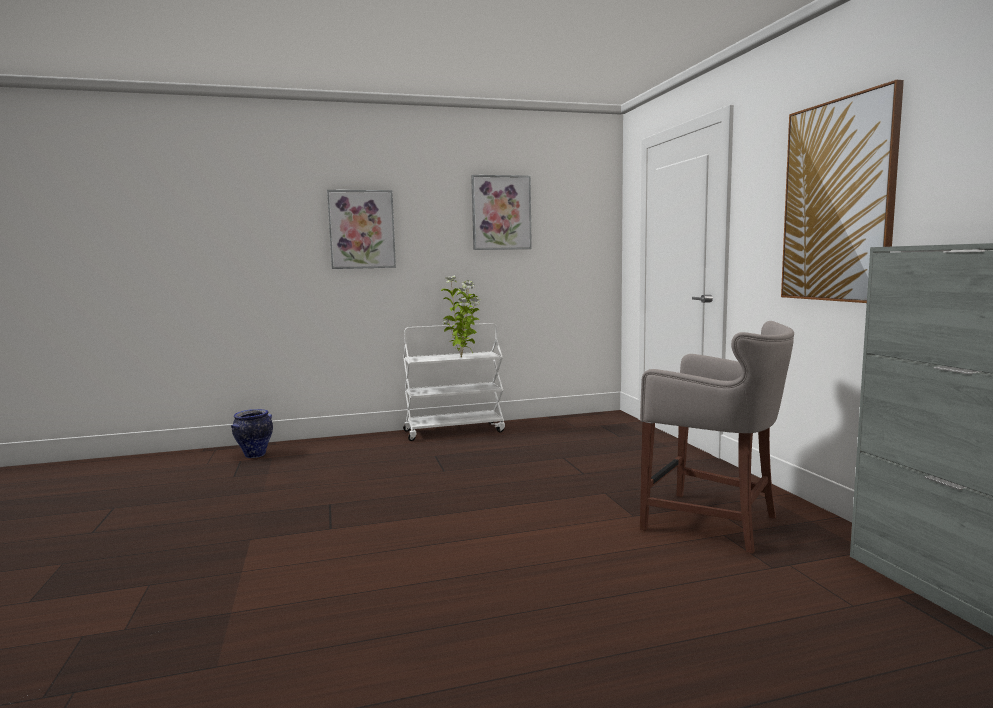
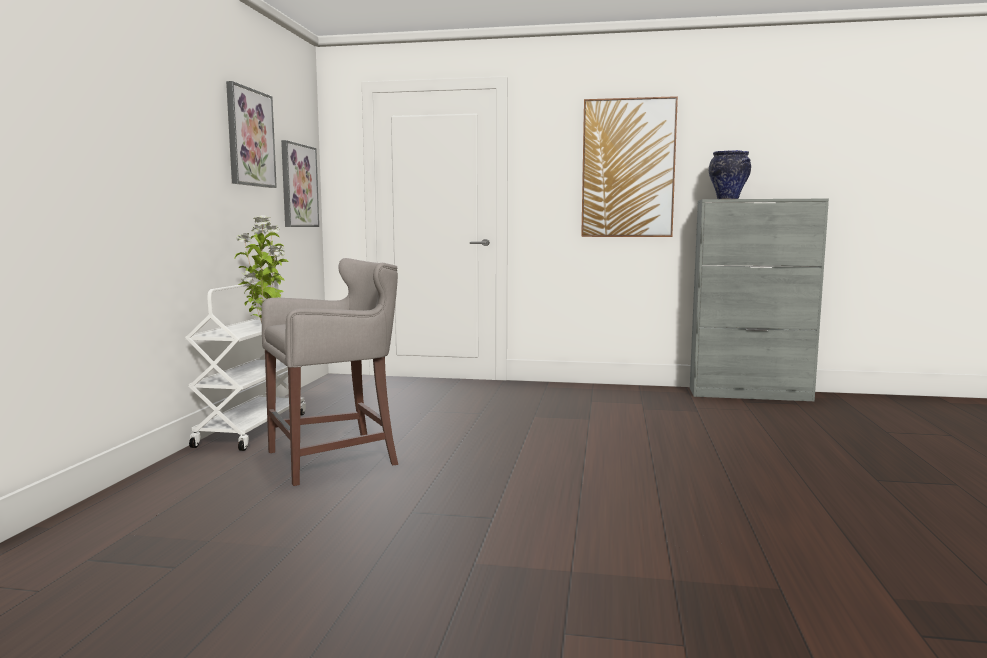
camera: 65 degrees left, 0 degrees up
vase [231,409,273,458] -> vase moved to [709,150,751,199]
picture [327,190,396,269] -> picture moved to [281,140,319,227]
grey stool [640,321,794,554] -> grey stool moved to [261,258,398,486]

